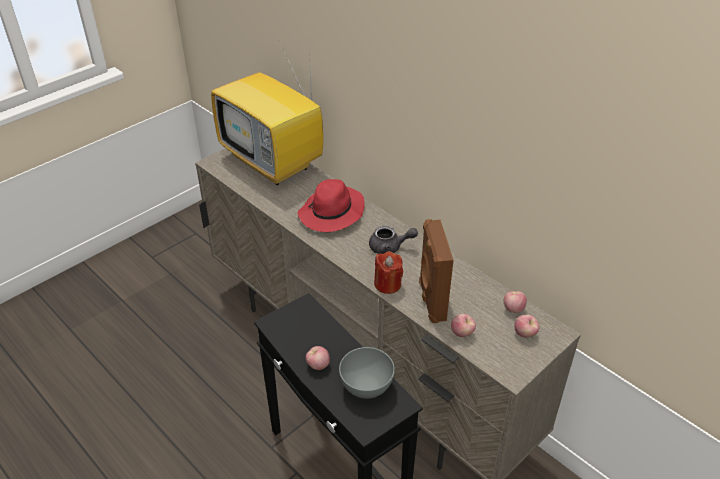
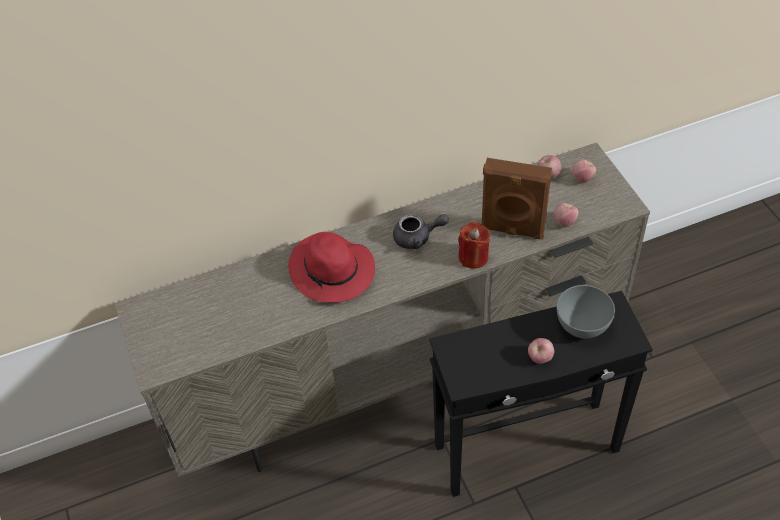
camera: 65 degrees left, 10 degrees up
television [211,42,323,185] -> none
grey teapot [369,226,418,254] -> grey teapot turned 60 degrees clockwise [393,214,449,249]

